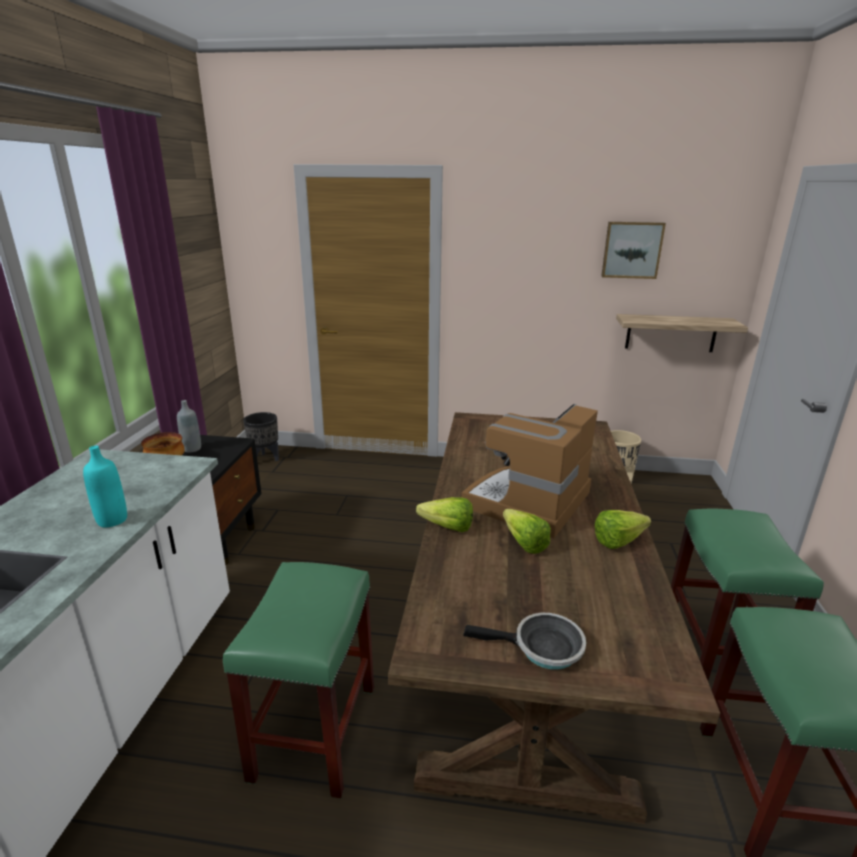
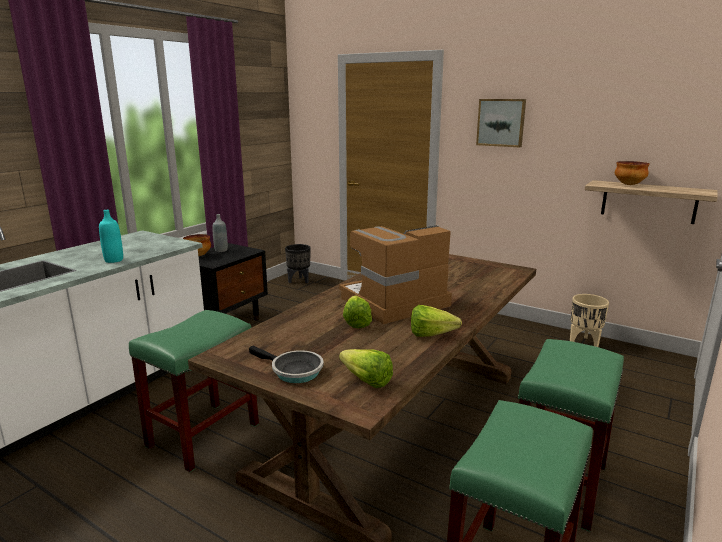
camera: 25 degrees right, 5 degrees down
lettuce [416,497,473,532] -> lettuce moved to [339,349,393,388]
picture [601,222,666,279] -> picture moved to [476,99,526,147]
none -> bowl [615,161,650,185]

